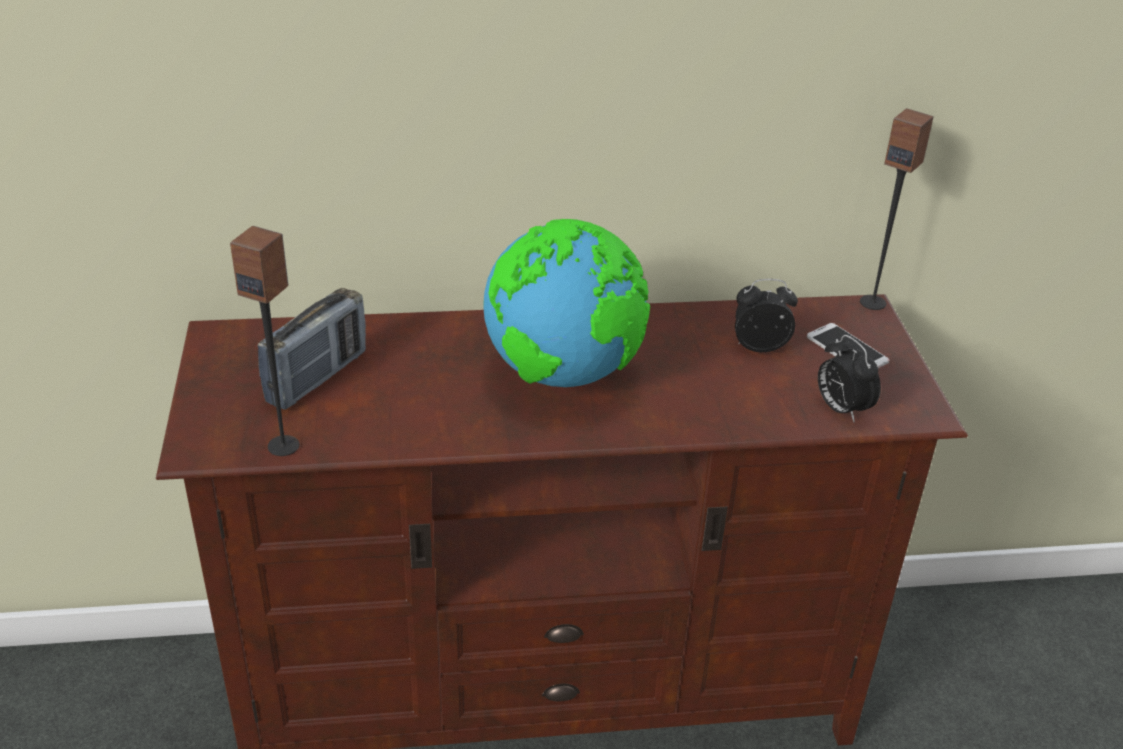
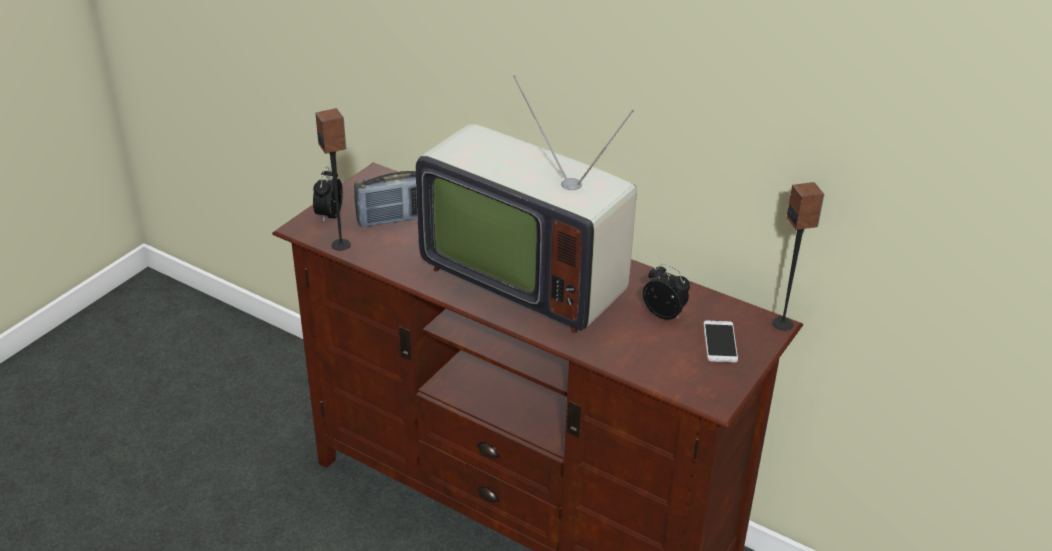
camera: 40 degrees right, 0 degrees up
globe [483,219,650,387] -> television [416,75,637,333]
alarm clock [818,335,881,423] -> alarm clock moved to [313,166,343,223]

